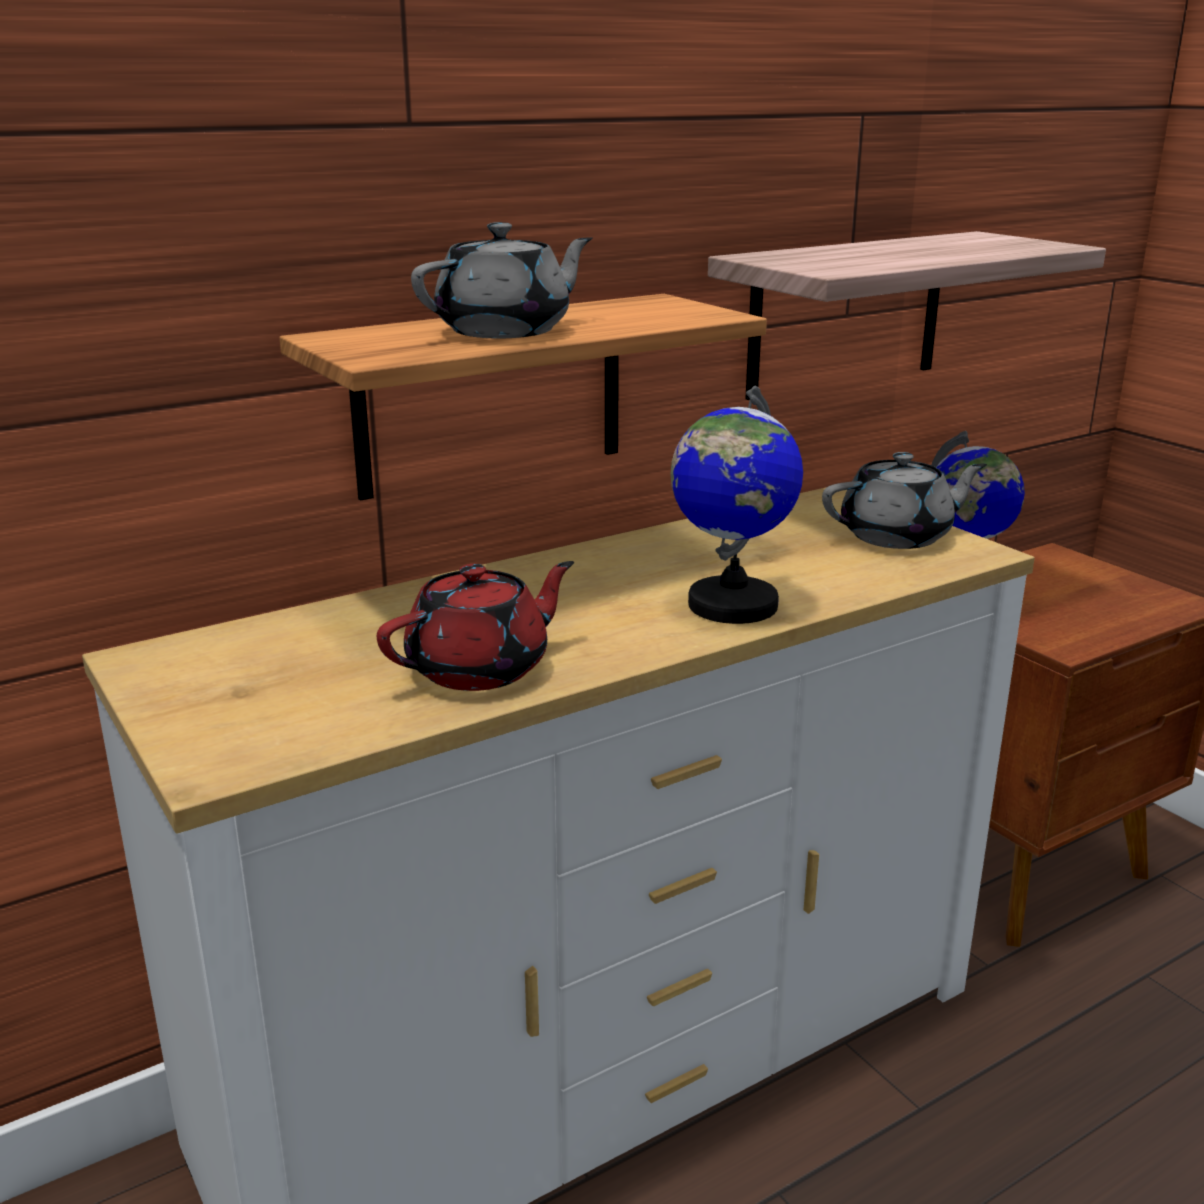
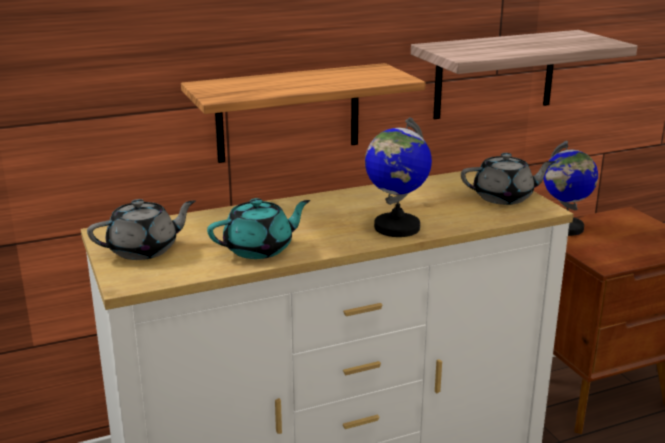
camera: 10 degrees right, 0 degrees up
red teapot [377,561,574,691] -> turquoise teapot [207,198,310,259]
grey teapot [411,222,592,338] -> grey teapot moved to [87,199,195,260]

